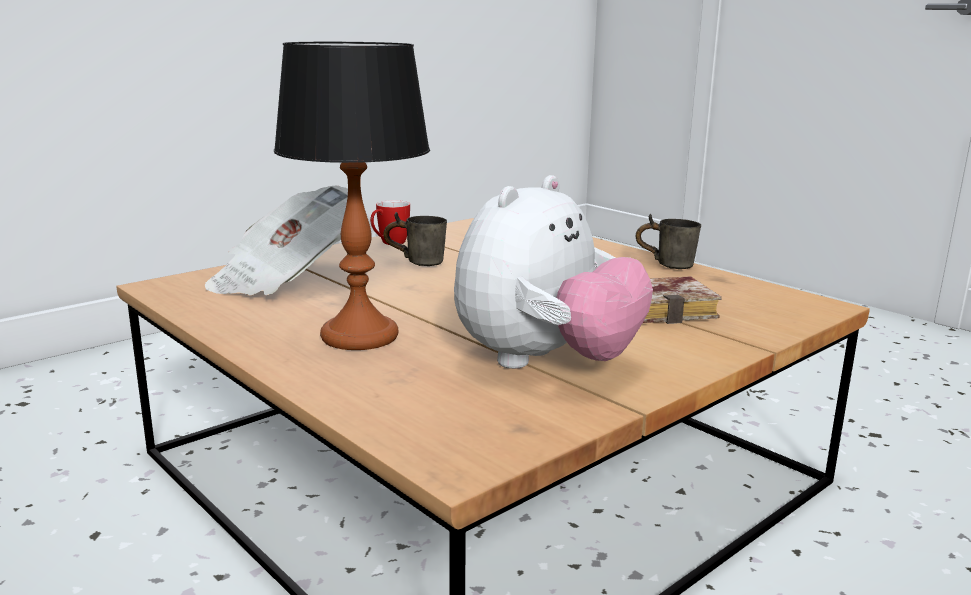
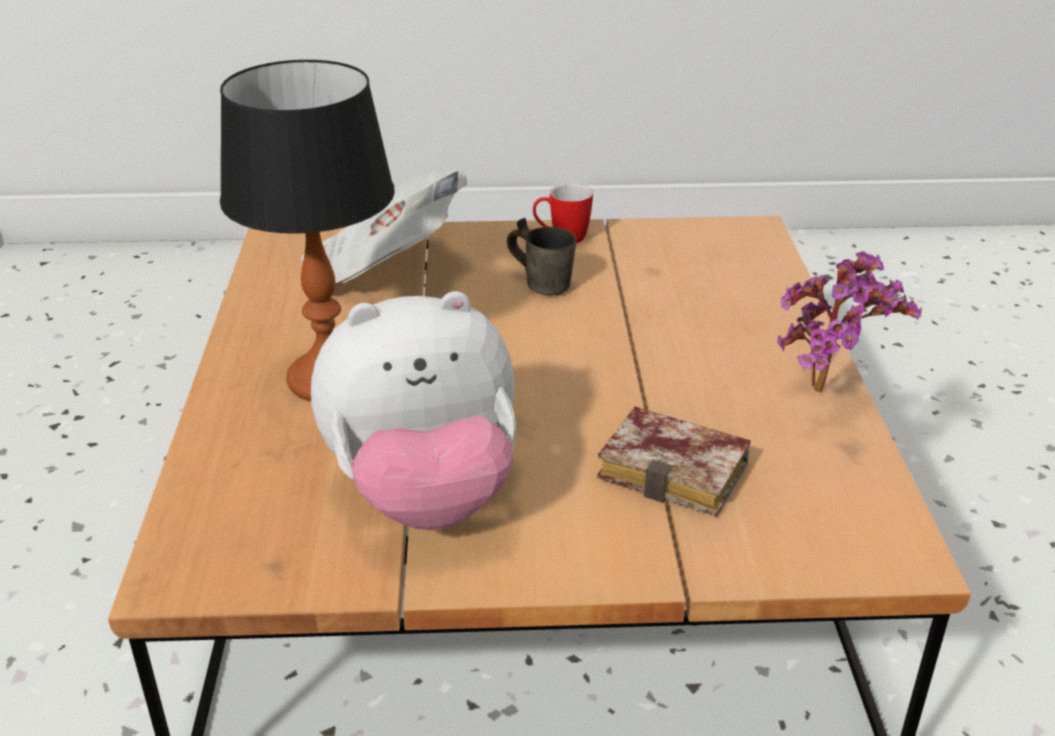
camera: 40 degrees right, 15 degrees up
grey mug [635,214,701,269] -> potted plant [777,251,922,392]

